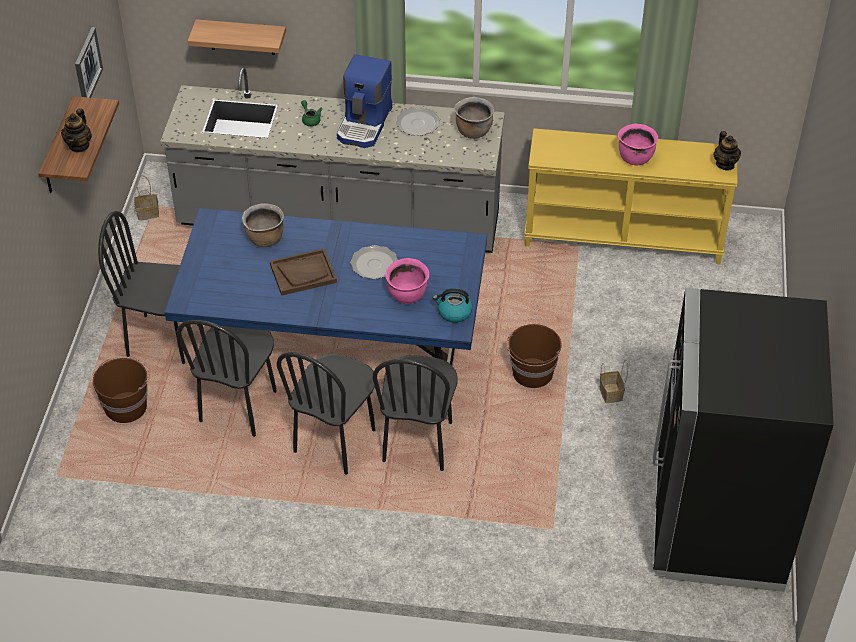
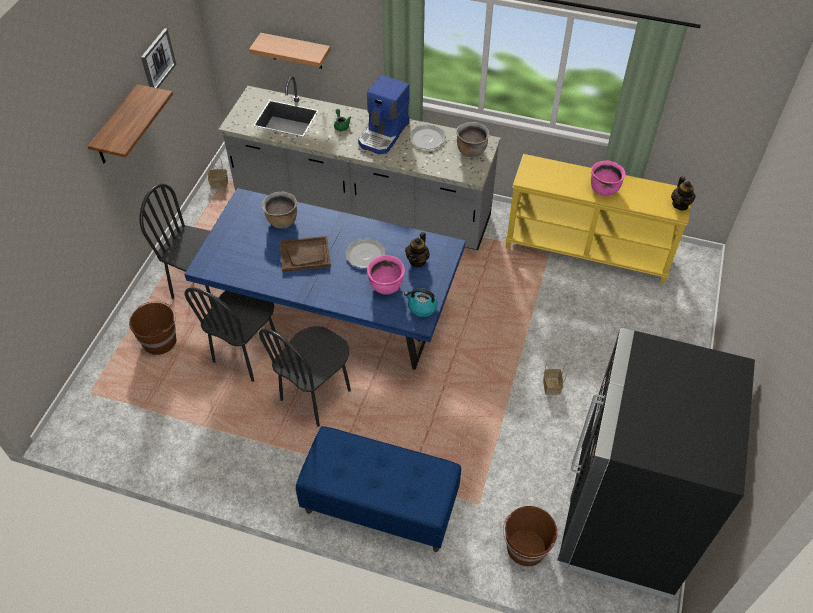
camera: 10 degrees right, 5 degrees up
teapot [61,108,92,153] -> teapot moved to [405,232,430,267]
black chair [372,355,458,471] -> none
brown bucket [507,324,562,388] -> brown bucket moved to [503,506,557,566]
none -> blue bench [296,426,461,552]

